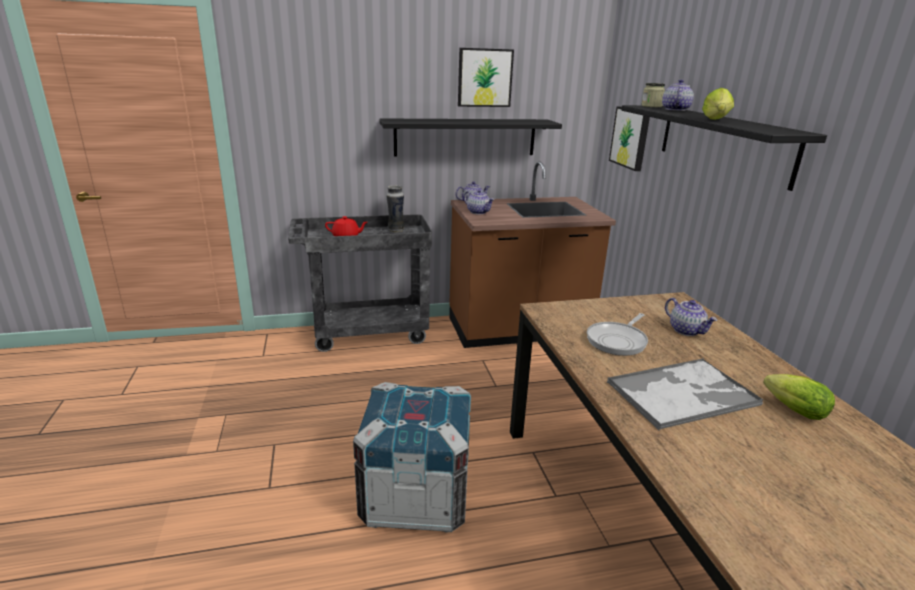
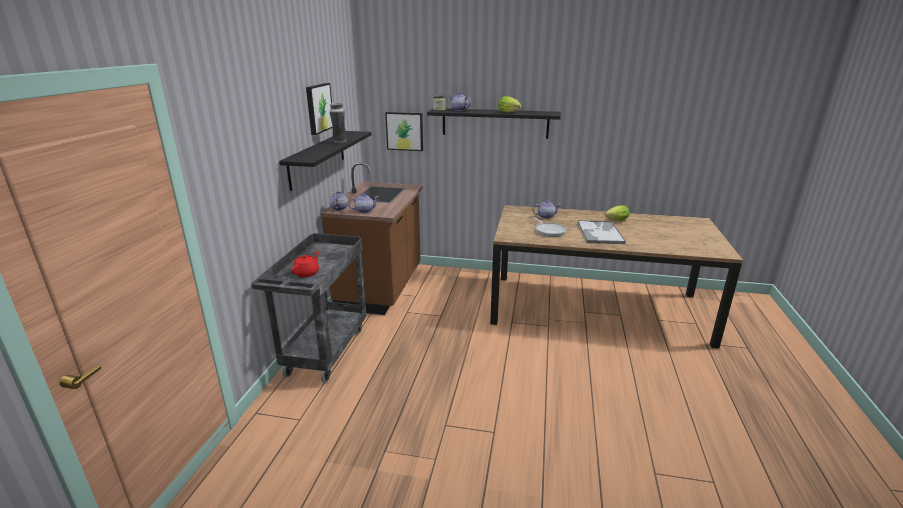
camera: 65 degrees left, 0 degrees up
crate [353,382,471,532] -> none
vase [386,185,405,233] -> vase moved to [329,103,347,143]

